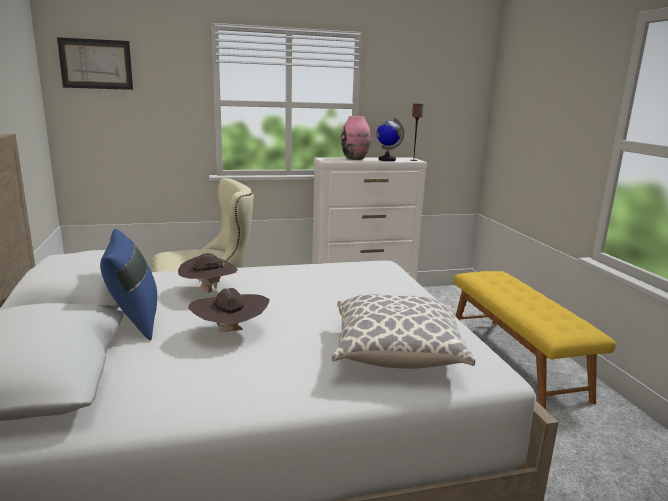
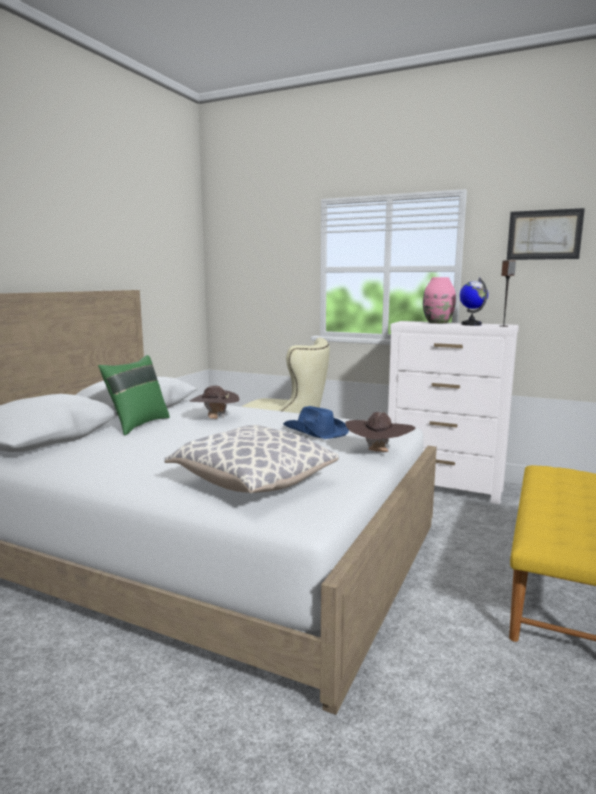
camera: 40 degrees right, 5 degrees down
picture [57,37,133,90] -> picture moved to [507,208,585,260]
blue pillow [100,229,157,340] -> green pillow [98,355,170,435]
brown hat [188,288,269,333] -> brown hat moved to [345,412,416,452]
none -> blue hat [283,406,349,439]

